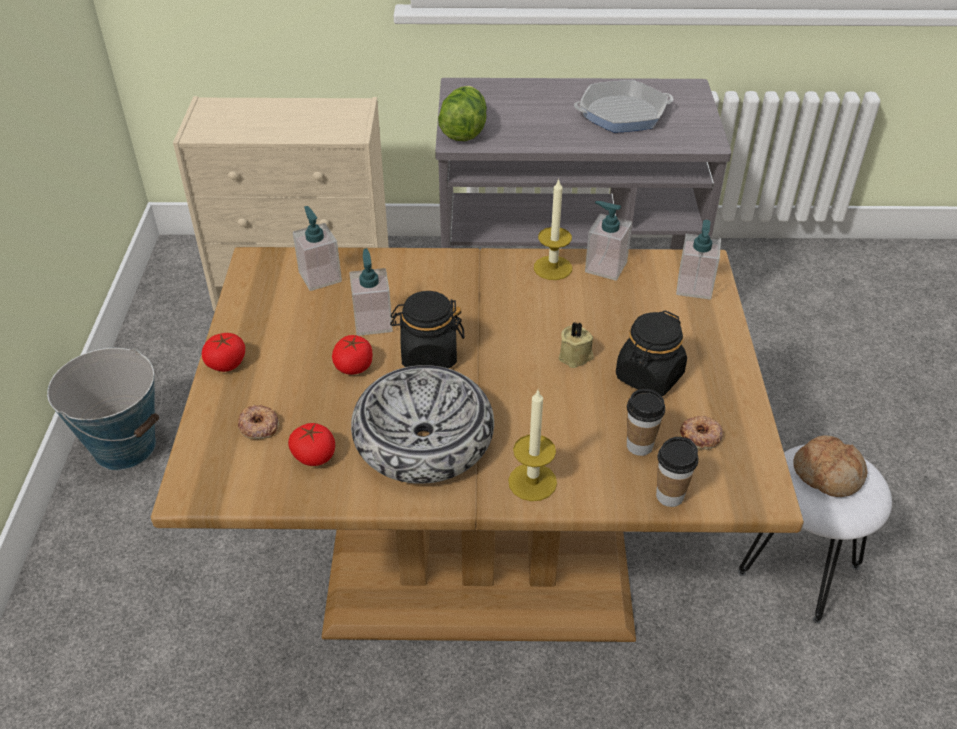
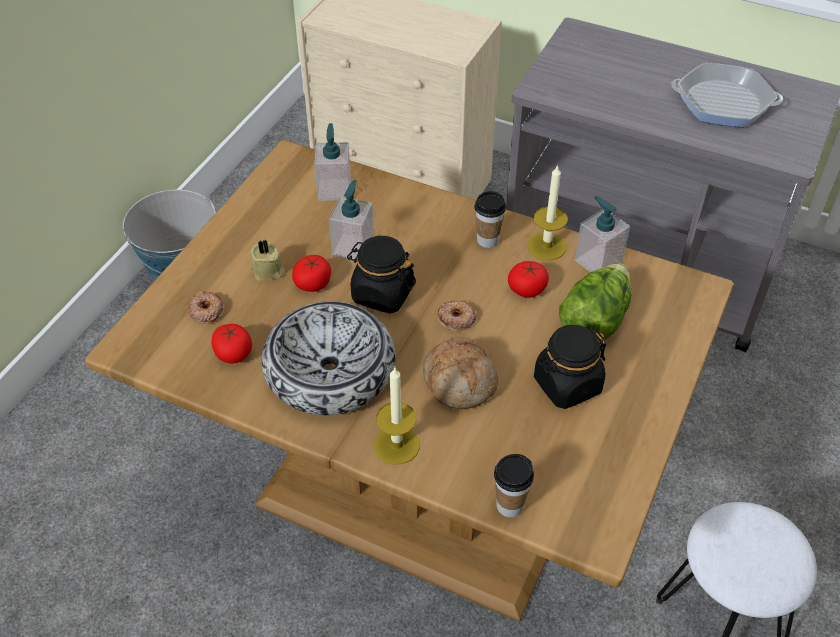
camera: 25 degrees right, 5 degrees up
tomato [202,333,245,372] -> tomato moved to [508,261,549,298]
lettuce [438,86,487,141] -> lettuce moved to [559,264,631,340]
beige candle [559,322,594,368] -> beige candle moved to [250,240,285,281]
cup [627,389,665,456] -> cup moved to [474,191,506,248]
soap dispenser [676,220,721,300] -> none
donut [679,416,723,450] -> donut moved to [438,300,476,331]
bread [793,435,868,497] -> bread moved to [423,337,498,409]

